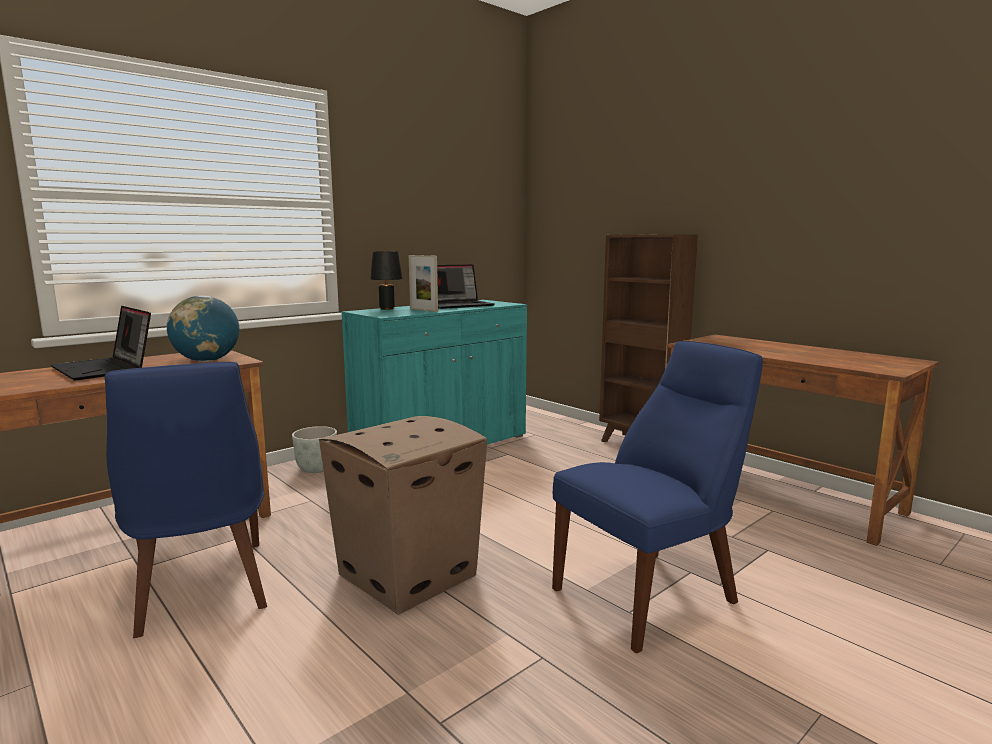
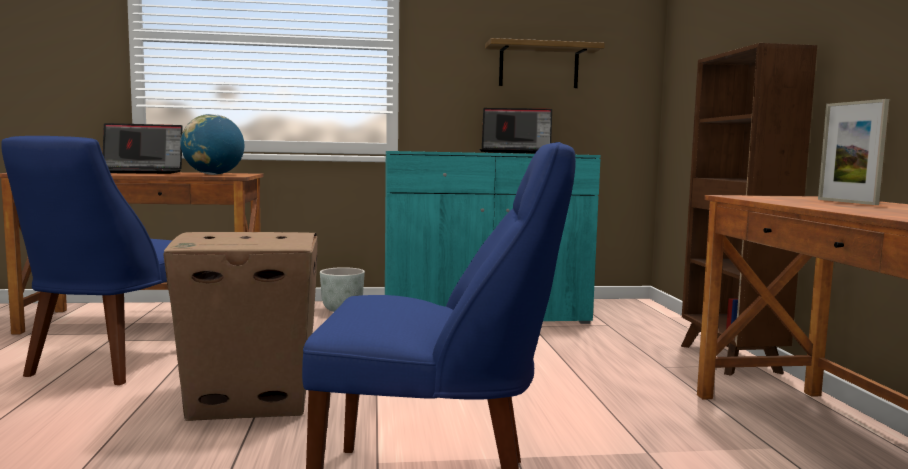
camera: 35 degrees right, 5 degrees down
laptop [51,306,151,380] -> laptop turned 90 degrees counterclockwise [103,123,183,174]
black table lamp [370,251,402,310] -> none
picture frame [409,255,438,312] -> picture frame moved to [818,99,889,205]
none -> shelf [485,38,605,88]

